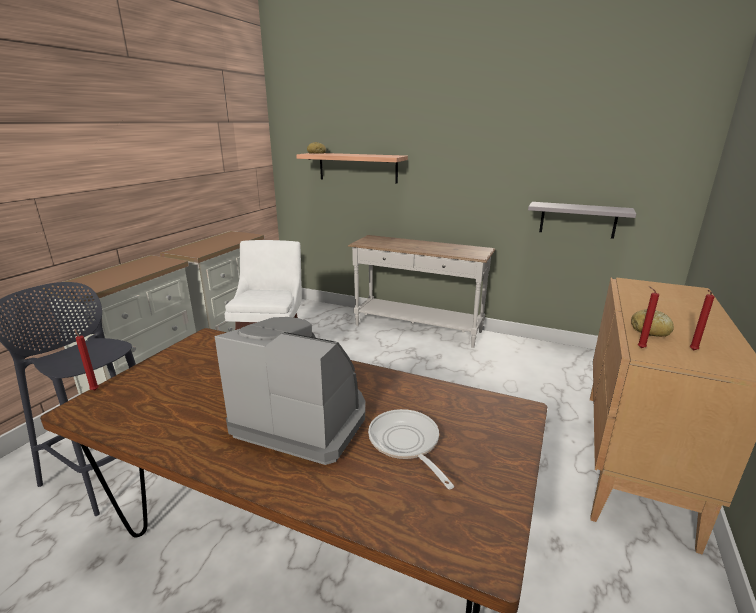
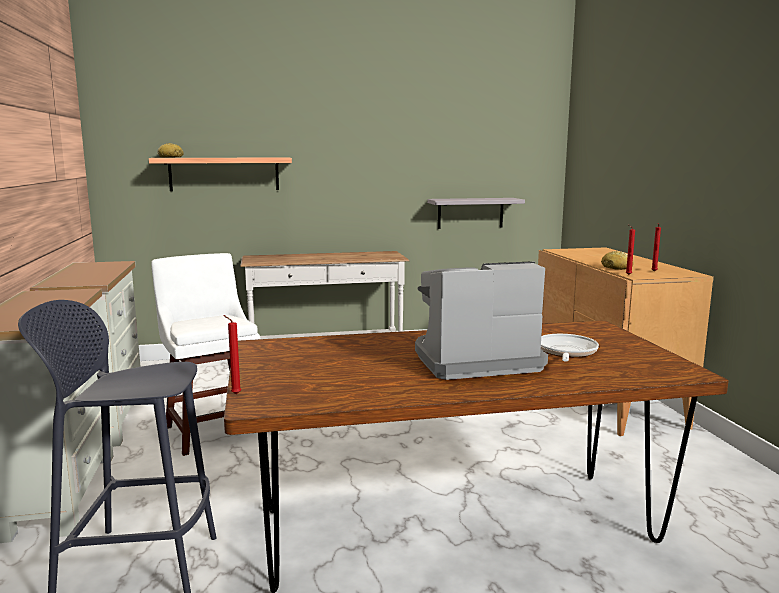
camera: 35 degrees left, 10 degrees down
frying pan [368,409,454,489] -> frying pan turned 75 degrees clockwise [541,334,599,362]

